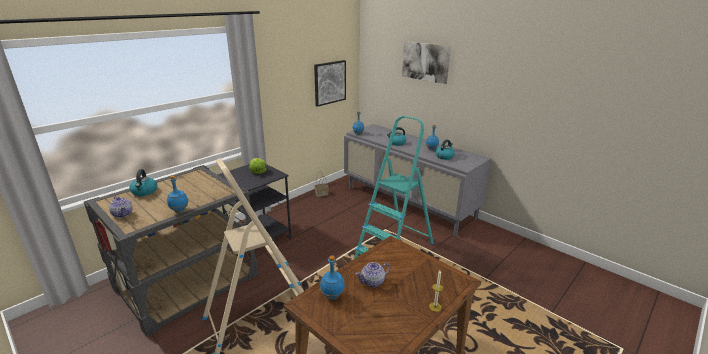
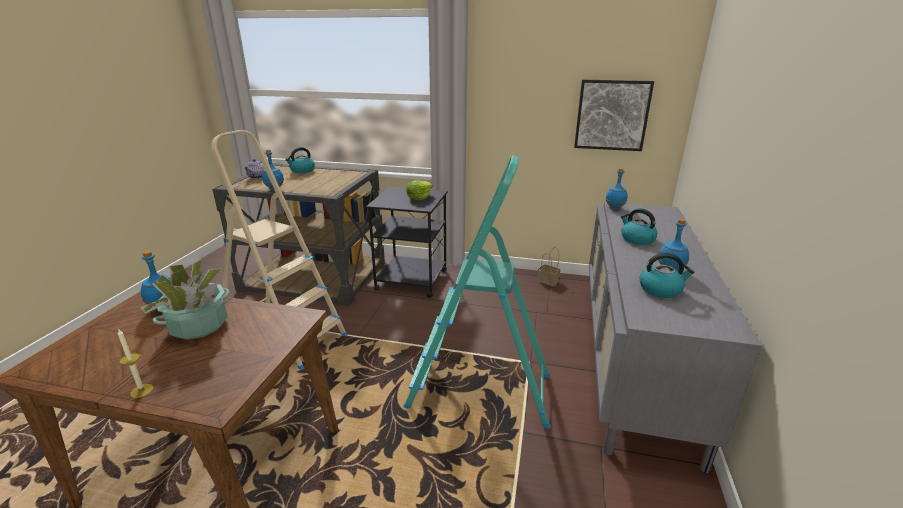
camera: 60 degrees right, 0 degrees up
teapot [355,262,390,287] -> potted plant [140,259,230,340]
picture [402,41,451,84] -> none

